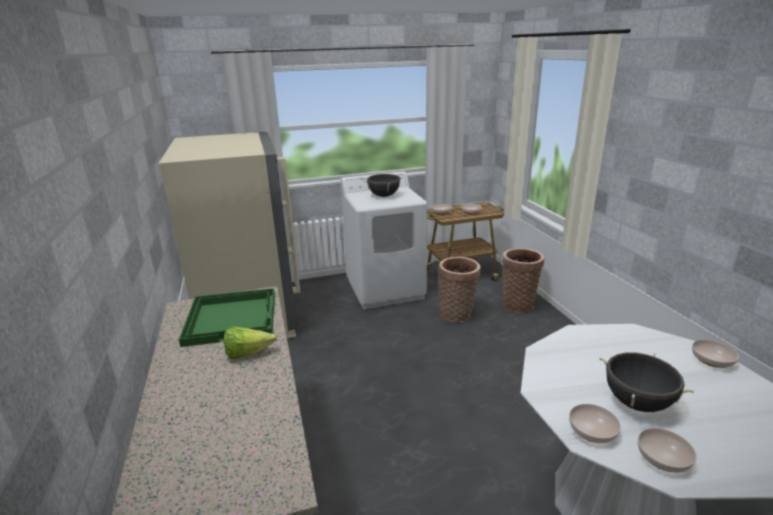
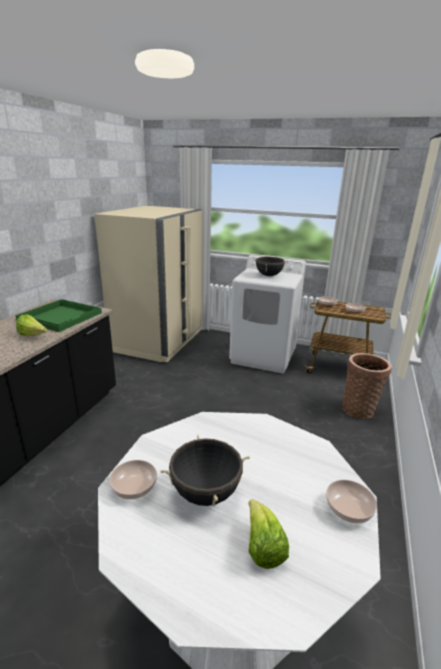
camera: 35 degrees right, 0 degrees up
basket [438,257,481,323] -> none
bowl [638,428,697,473] -> none
none -> lettuce [249,500,289,569]

